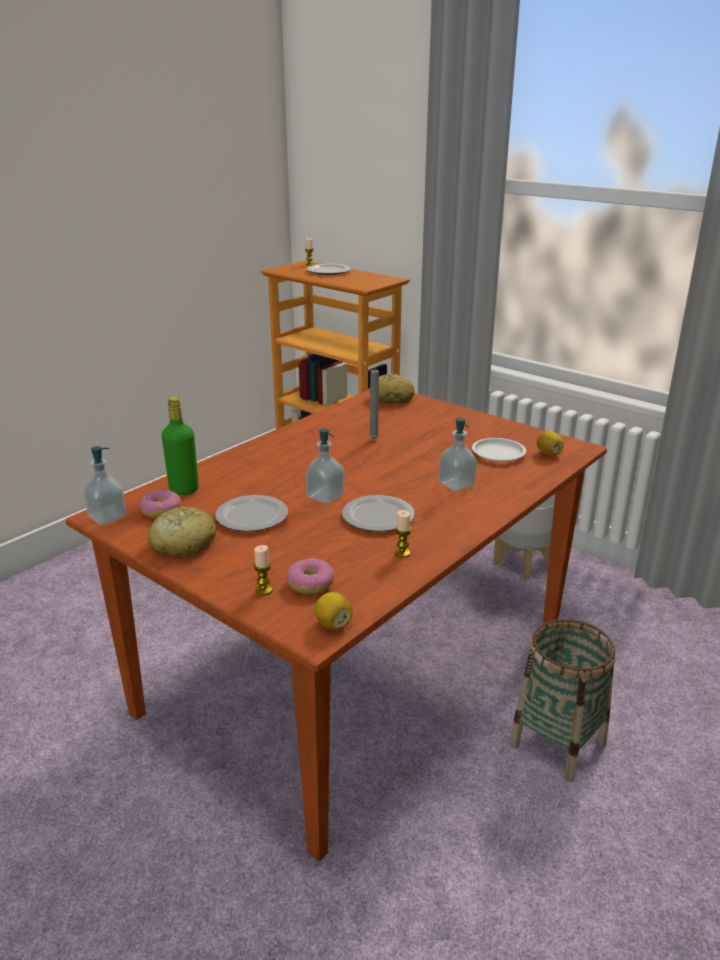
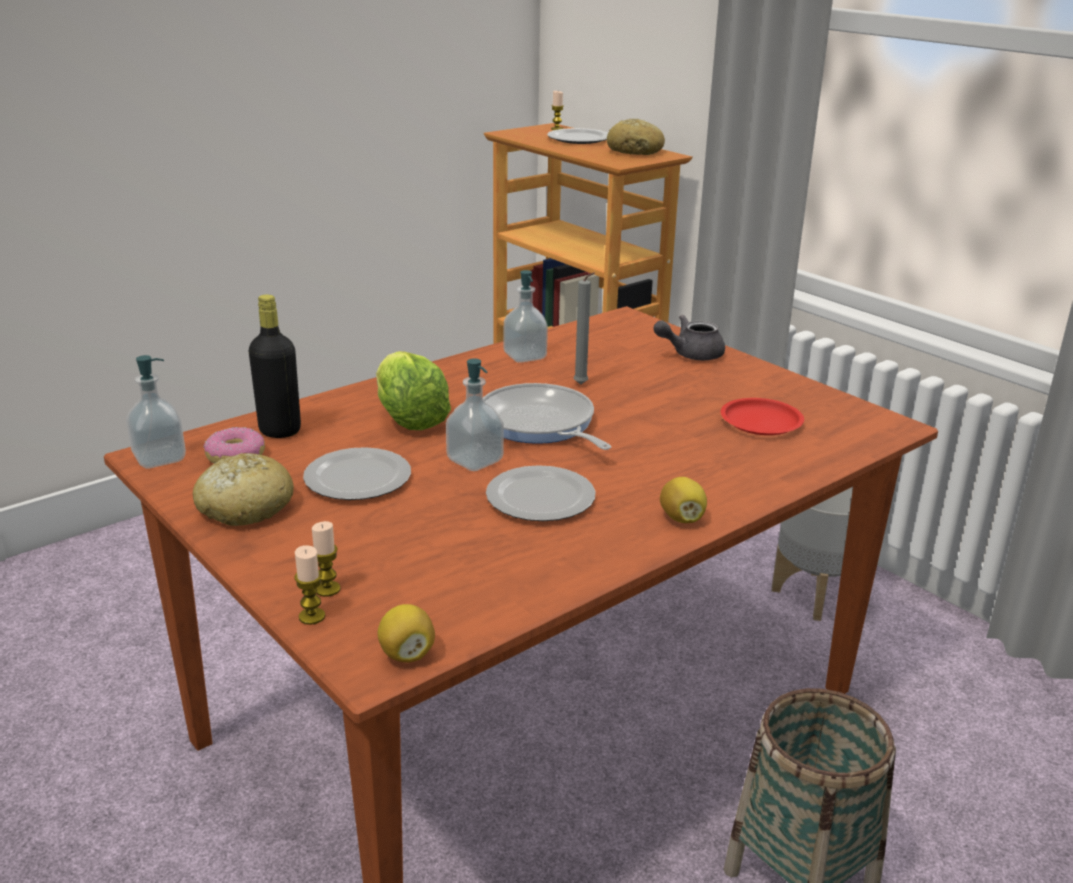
camera: 10 degrees right, 0 degrees up
green bottle [162,397,199,495] -> black bottle [249,295,301,438]
donut [286,558,334,594] -> none
bread [369,373,415,404] -> bread moved to [607,119,665,155]
candle [395,510,411,557] -> candle moved to [294,545,325,625]
soap dispenser [438,418,477,491] -> soap dispenser moved to [504,270,548,363]
white plate [472,438,526,462] -> red plate [721,398,804,435]
lemon [536,431,564,456] -> lemon moved to [660,477,707,523]
none -> lettuce [376,351,451,430]
none -> frying pan [483,383,611,450]
none -> grey teapot [653,315,725,360]

